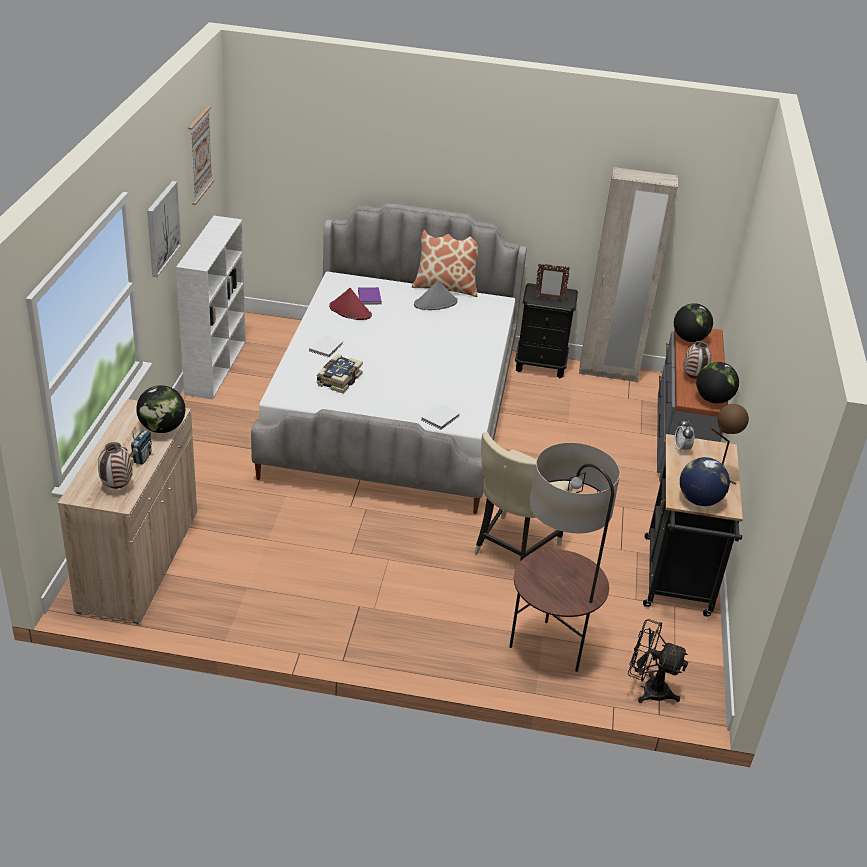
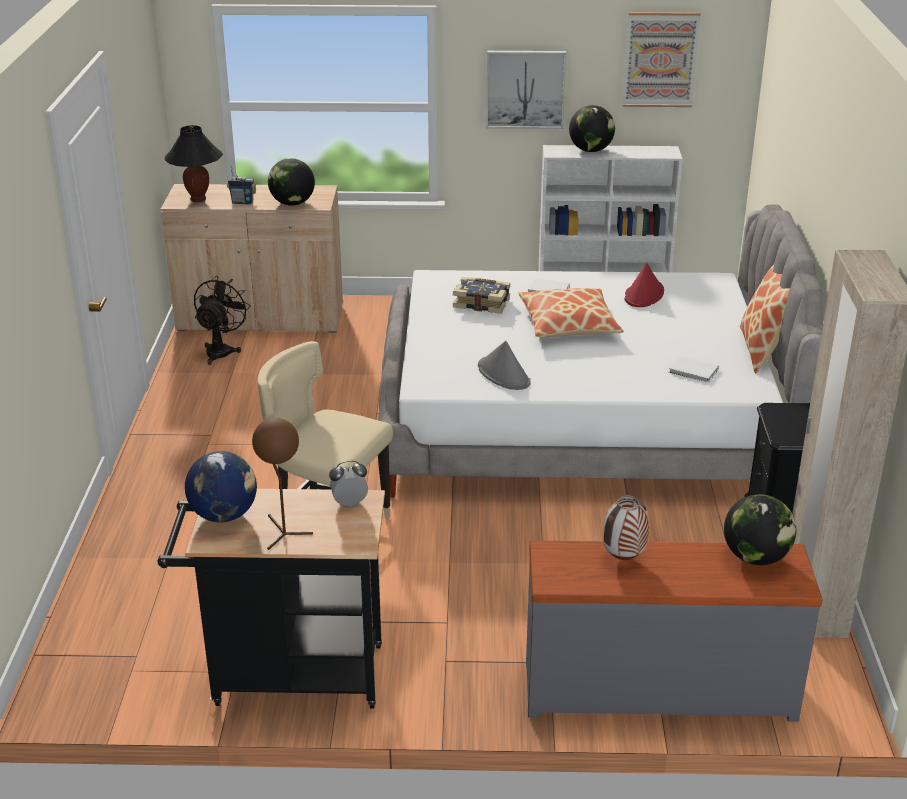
camera: 85 degrees right, 5 degrees down
vase [98,442,133,489] -> black table lamp [164,125,223,202]
purple book [358,287,382,304] -> none
grey hat [414,280,458,310] -> grey hat moved to [478,341,531,390]
white book [421,404,460,430] -> white book moved to [669,355,719,383]
floor lamp [509,442,620,672] -> none
picture frame [535,264,570,301] -> none
black fan [628,619,688,703] -> black fan moved to [194,276,251,365]
globe [696,362,739,404] -> globe moved to [569,105,615,152]
none -> pillow [518,288,624,337]

